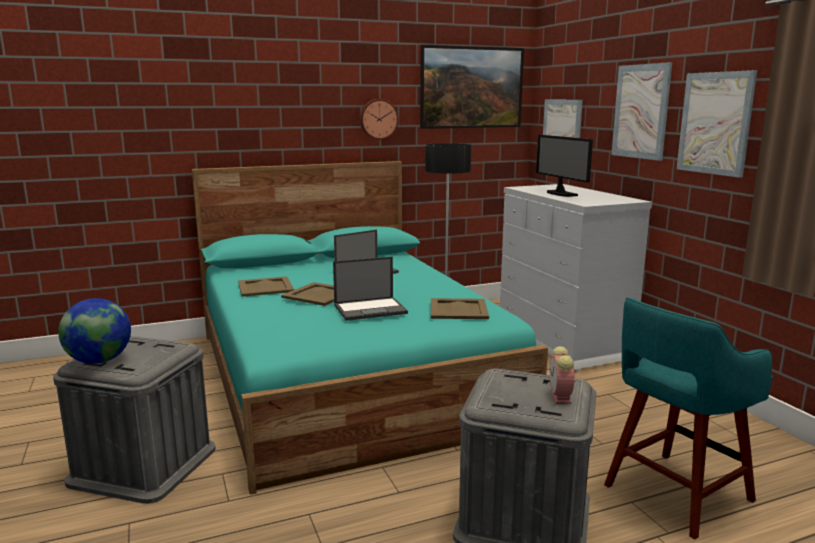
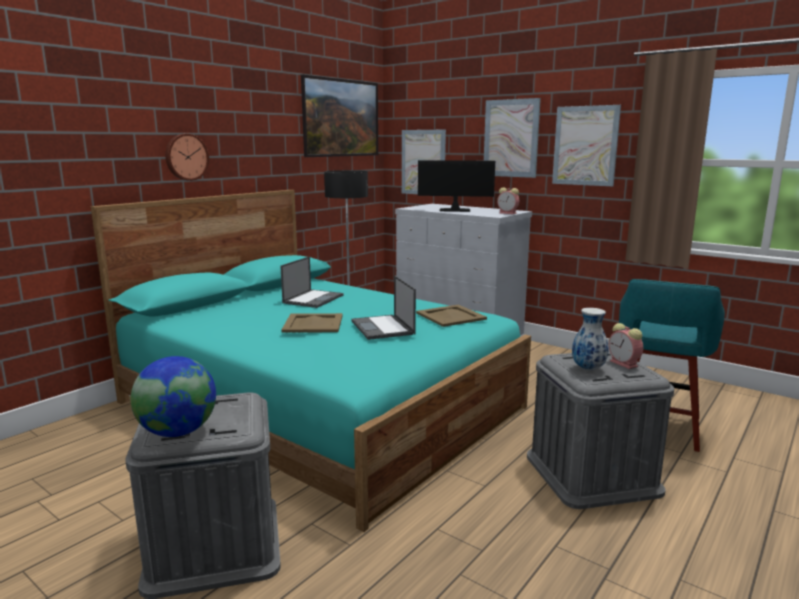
camera: 30 degrees left, 0 degrees up
beige tray [238,276,294,297] -> none
laptop [333,257,408,321] -> laptop turned 120 degrees clockwise [352,276,416,340]
wall clock [360,99,399,140] -> wall clock moved to [165,134,209,181]
monitor [536,135,593,197] -> monitor turned 150 degrees clockwise [418,160,495,212]
none -> alarm clock [497,187,519,214]
none -> vase [572,308,608,371]

